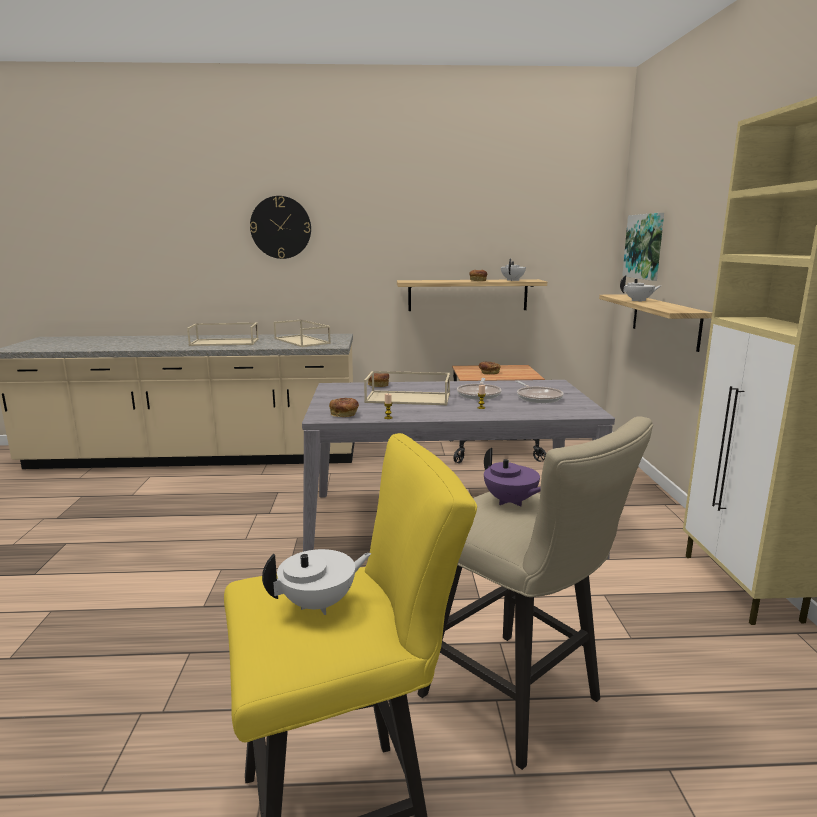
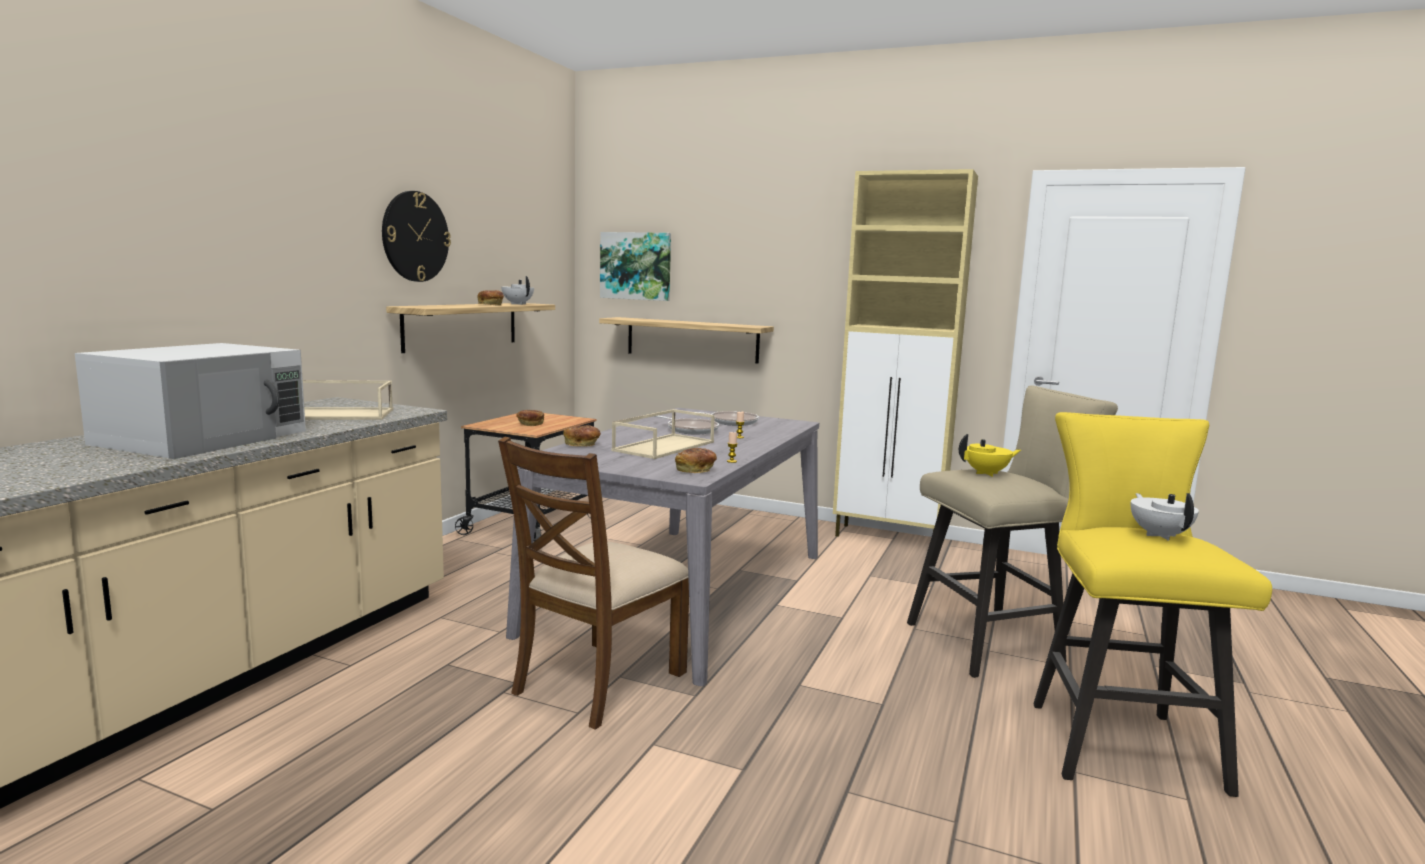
camera: 65 degrees left, 5 degrees down
beige tray [187,323,259,346] -> white microwave [75,343,306,459]
wall clock [250,196,311,259] -> wall clock moved to [382,191,451,282]
purple teapot [484,448,541,507] -> yellow teapot [959,434,1021,477]
white teapot [620,275,661,302] -> none
none -> brown chair [498,437,689,730]

